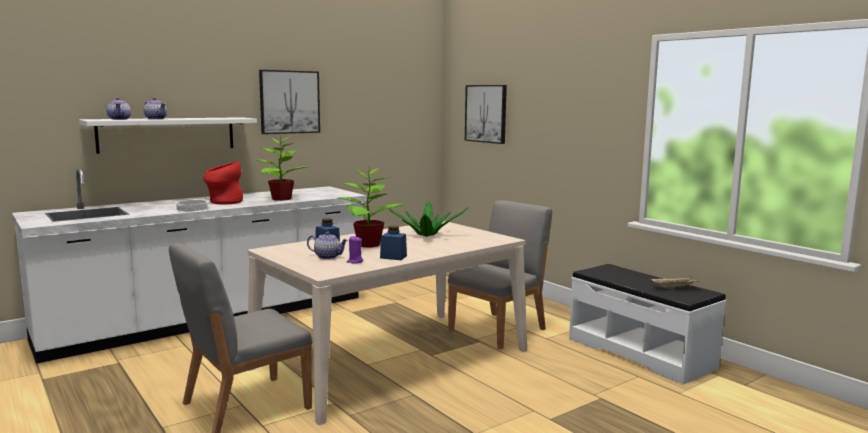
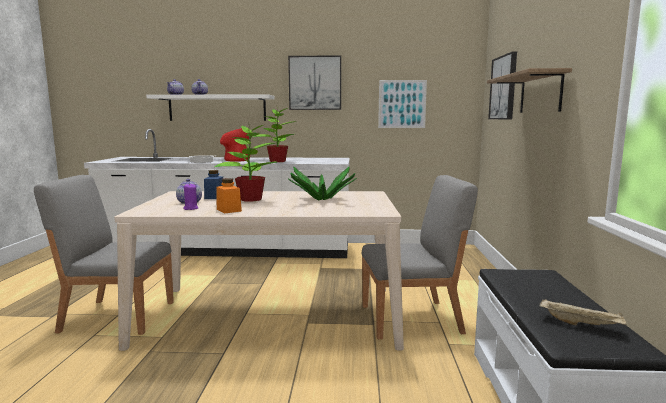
camera: 40 degrees right, 0 degrees up
blue jar [380,226,407,260] -> orange jar [217,178,242,214]
none -> picture [378,80,427,128]
none -> shelf [487,68,572,113]

